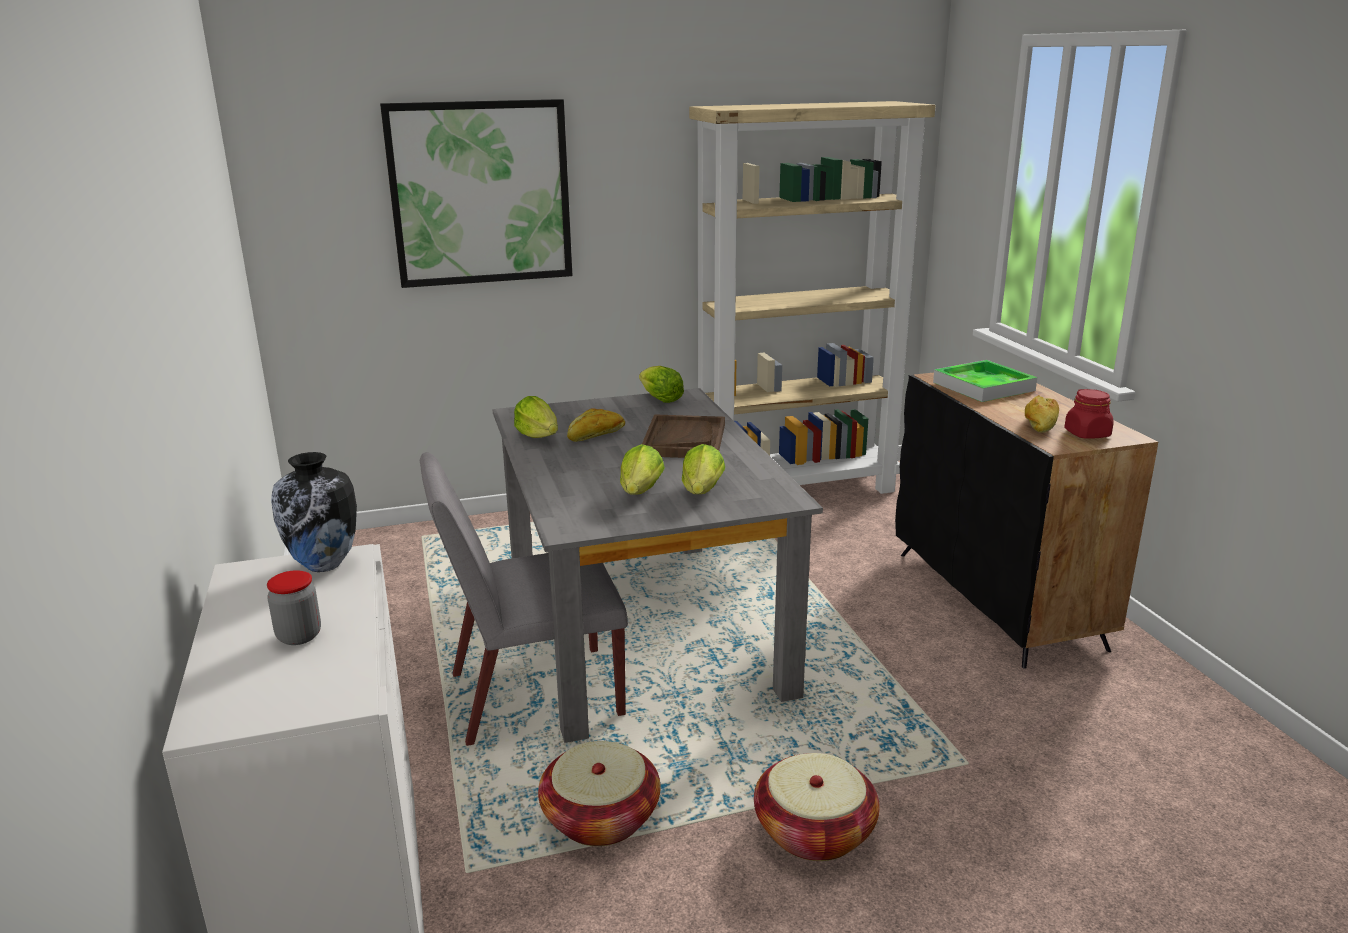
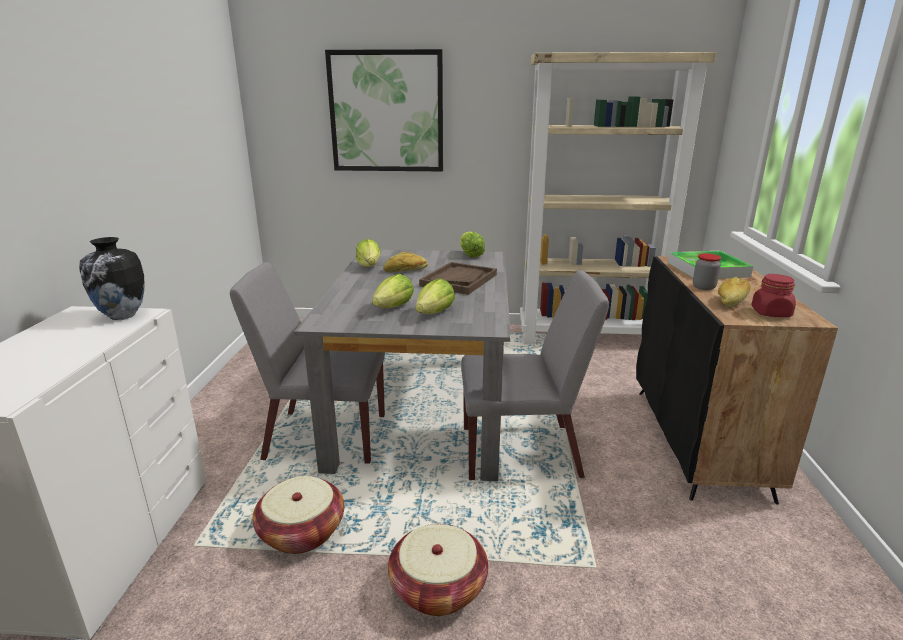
camera: 20 degrees right, 0 degrees up
jar [267,570,321,645] -> jar moved to [693,253,721,290]
none -> grey chair [461,270,609,480]

